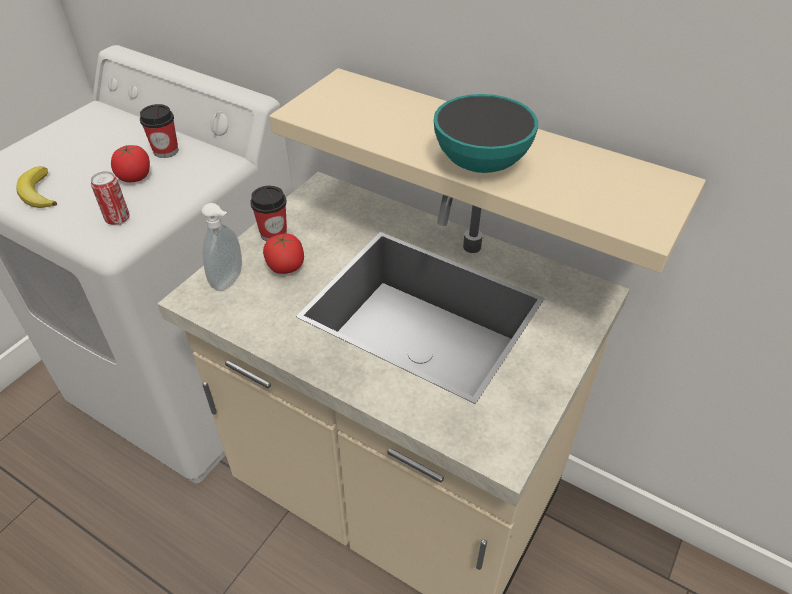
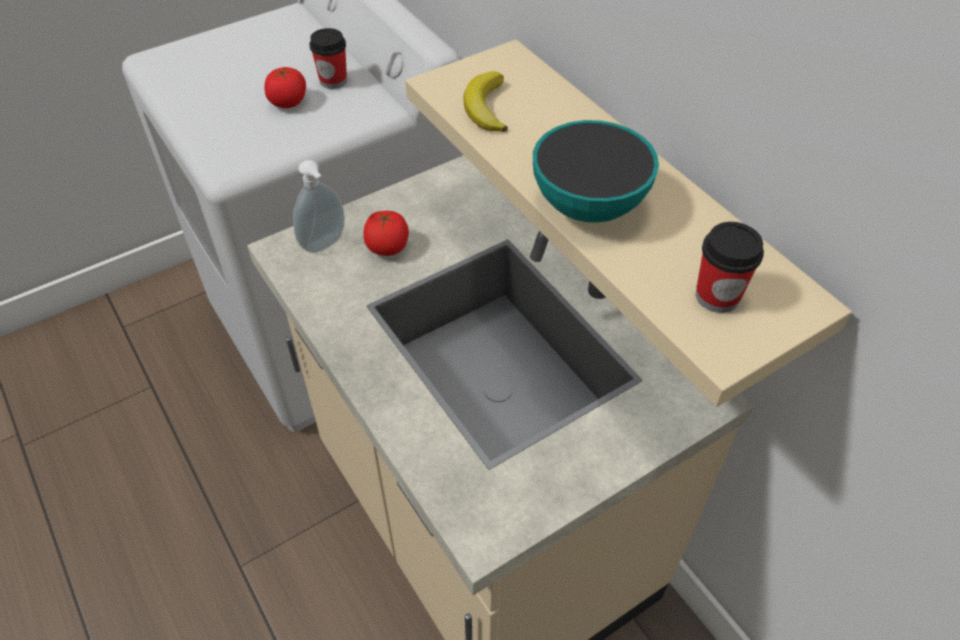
camera: 25 degrees right, 5 degrees up
banana [17,166,57,208] -> banana moved to [463,71,508,132]
can [91,171,130,225] -> none
cup [250,186,287,241] -> cup moved to [696,222,764,313]

